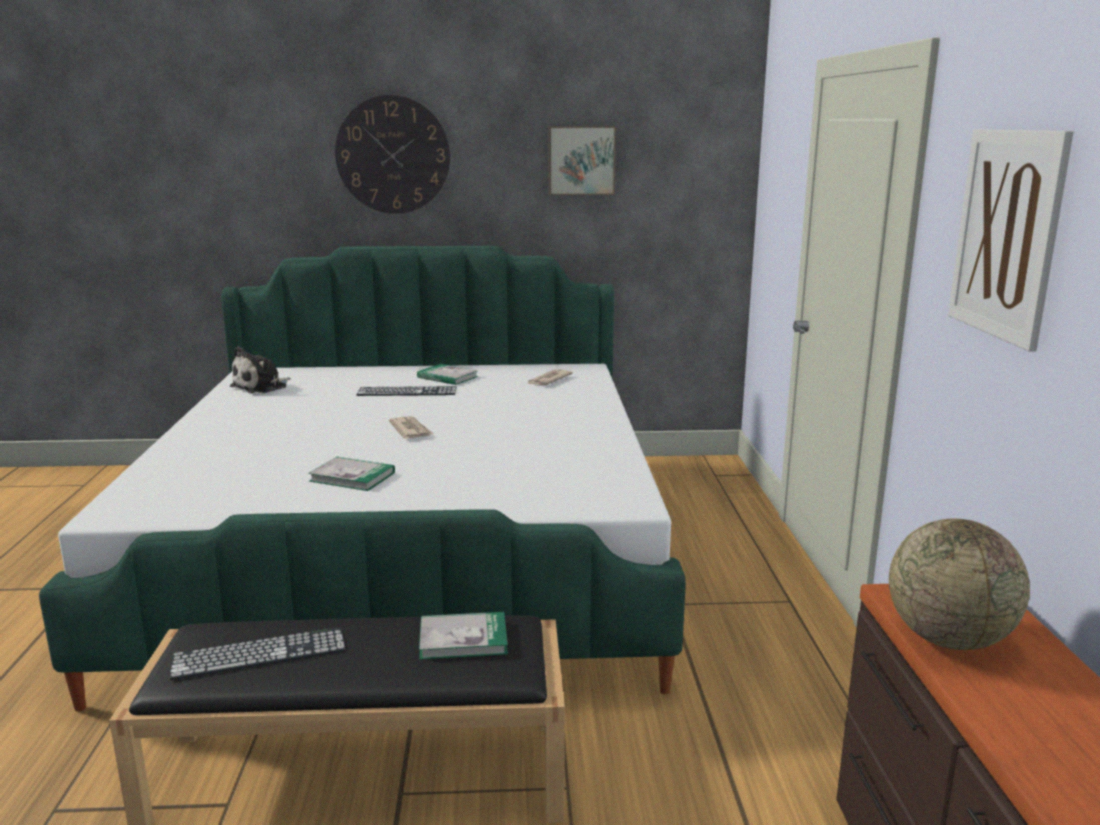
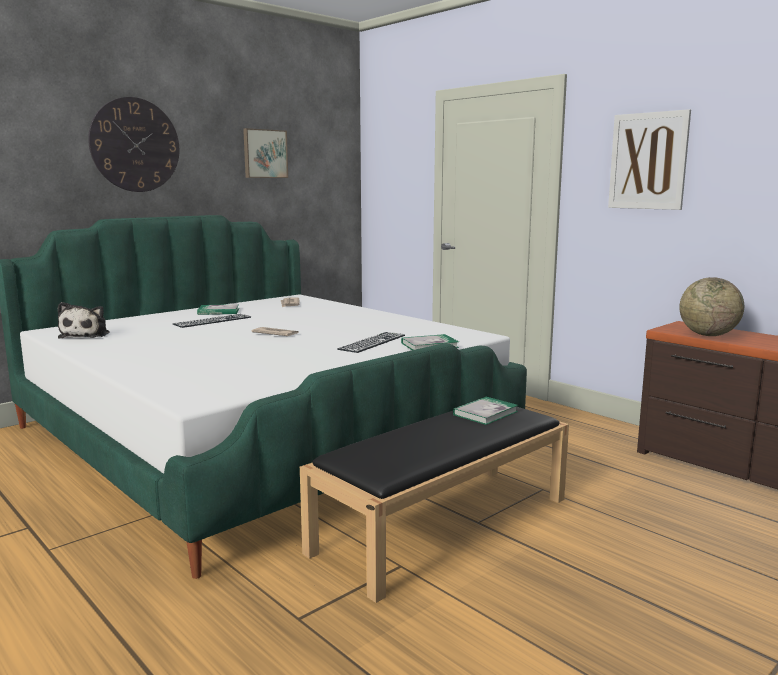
camera: 40 degrees left, 5 degrees down
keyboard [169,627,345,680] -> keyboard moved to [337,332,405,353]
book [308,457,395,491] -> book moved to [401,334,459,350]

